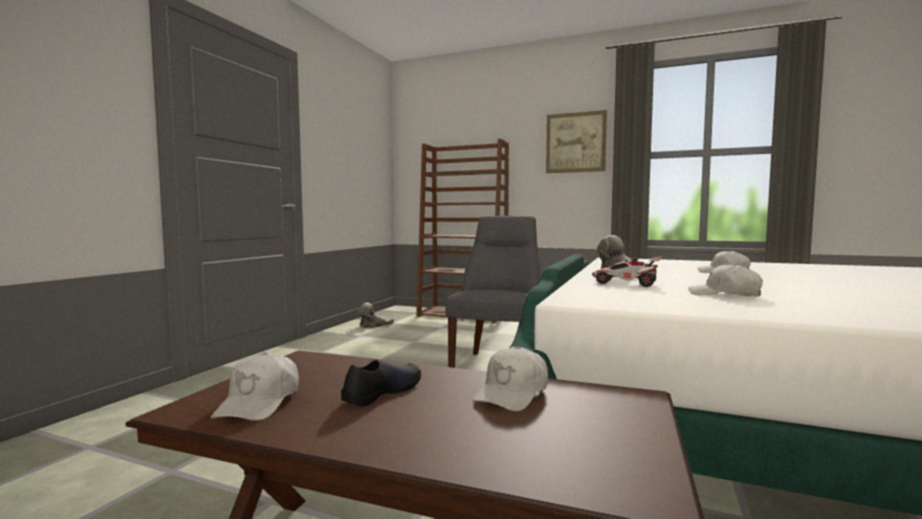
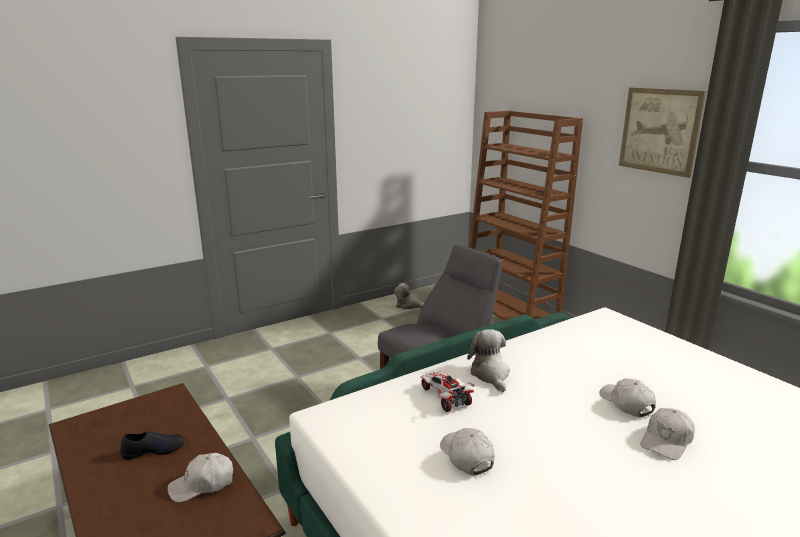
camera: 35 degrees right, 15 degrees up
white cap [211,352,299,421] -> white cap moved to [641,408,695,460]

